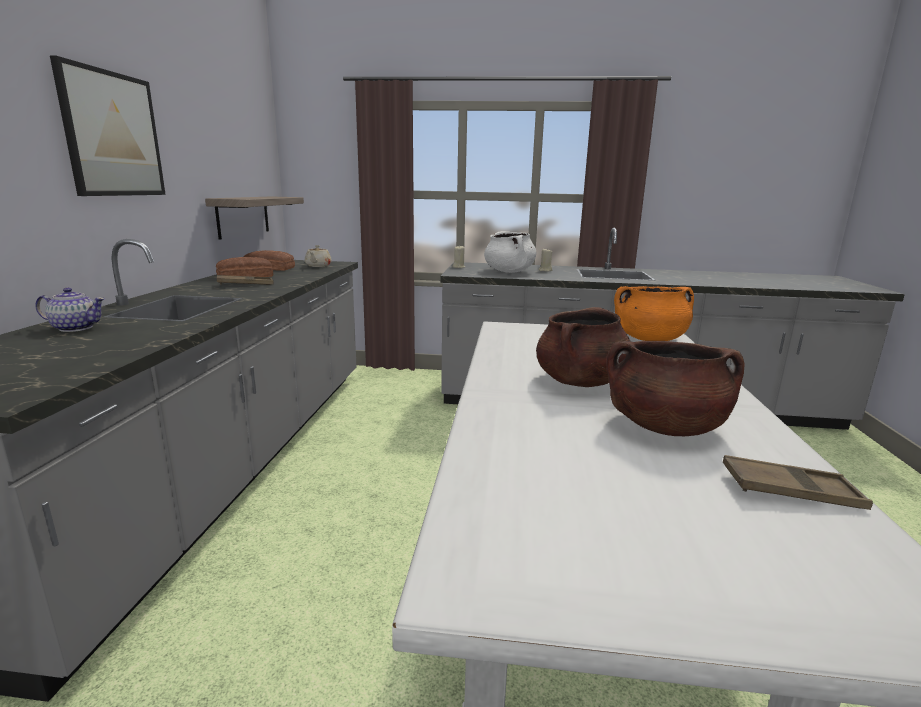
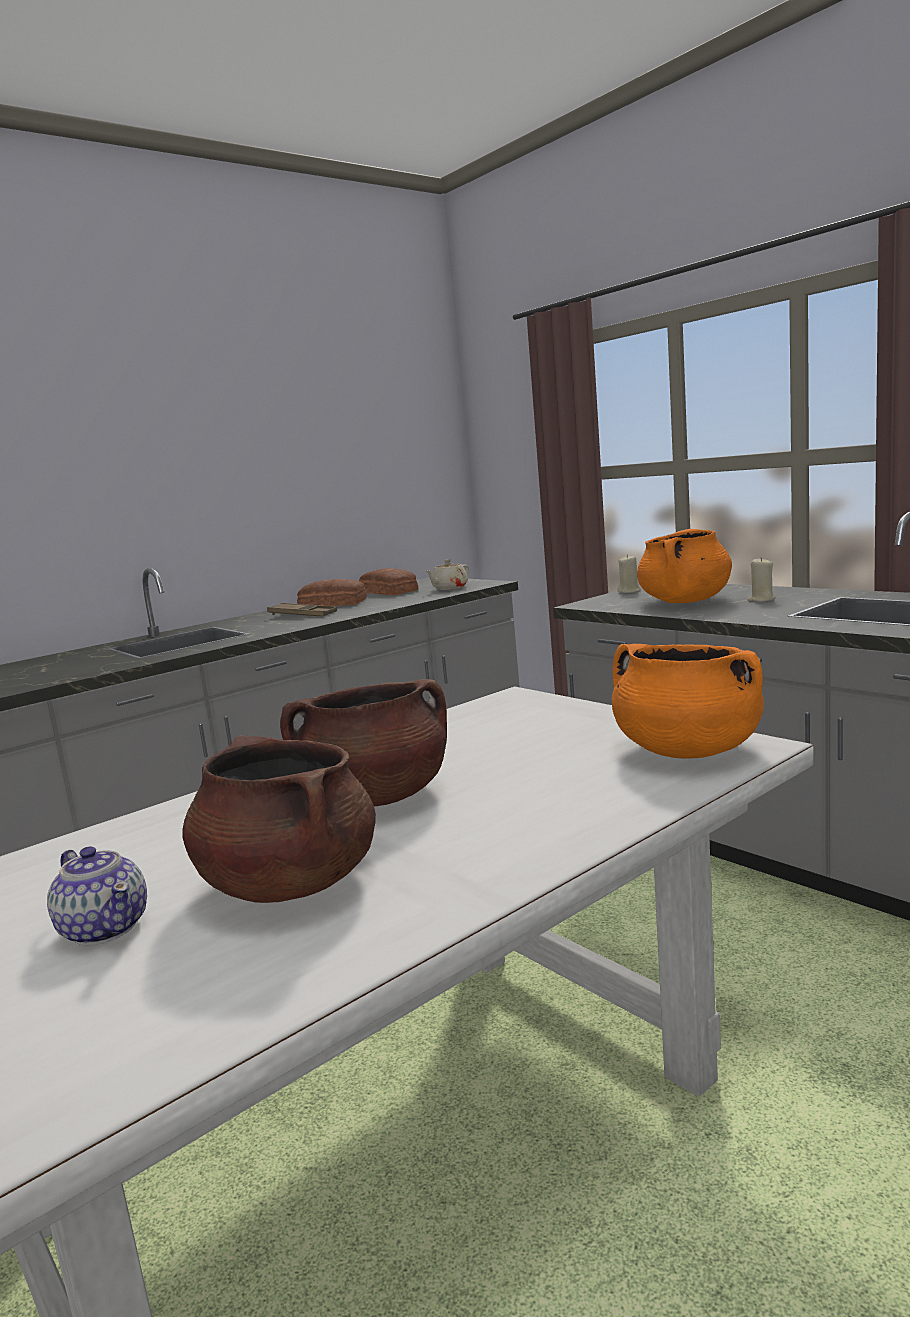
camera: 45 degrees right, 5 degrees down
teapot [35,288,105,332] -> teapot moved to [47,847,147,945]
picture [50,56,166,196] -> none
shelf [205,196,304,240] -> none
white cooking pot [484,231,536,273] -> orange cooking pot [637,529,732,603]
brown tray [723,455,873,510] -> none

